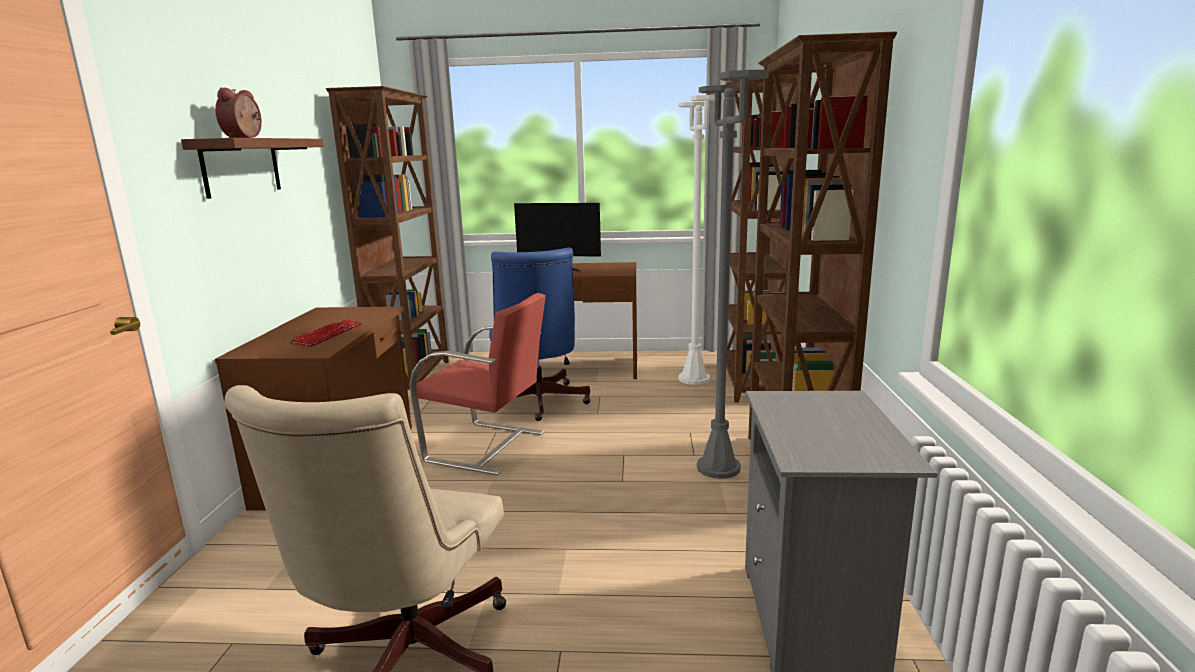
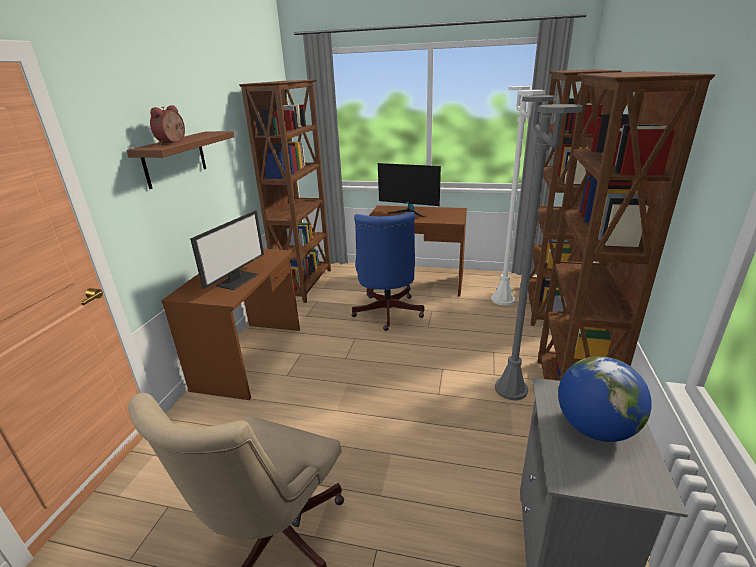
camera: 10 degrees right, 10 degrees up
keyboard [290,320,362,347] -> monitor [190,211,264,290]
red chair [410,293,546,475] -> none
none -> globe [558,356,652,442]

